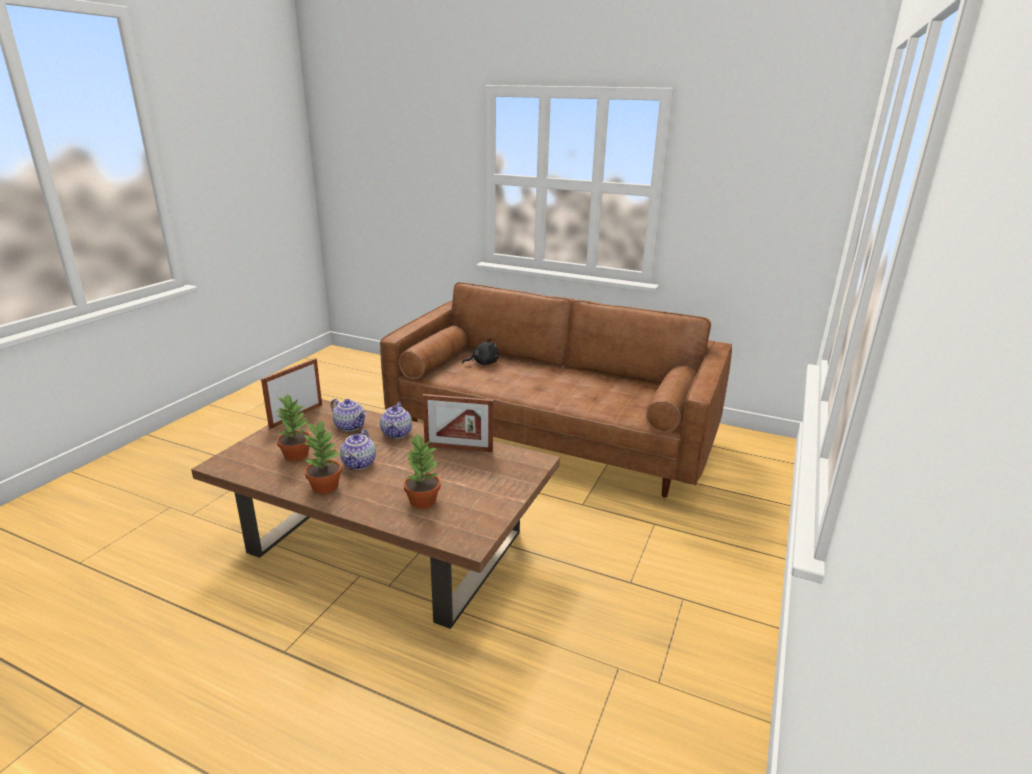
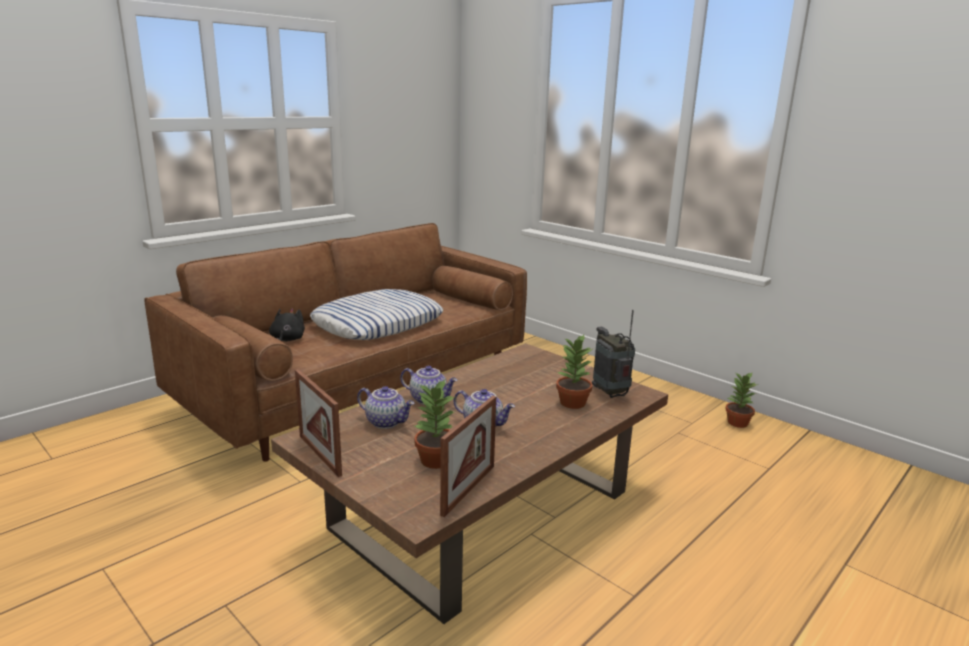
camera: 70 degrees left, 5 degrees down
potted plant [303,421,342,494] -> potted plant moved to [725,372,758,428]
teapot [331,399,366,431] -> teapot turned 60 degrees clockwise [357,386,414,429]
picture frame [422,394,493,452] -> picture frame moved to [440,396,496,517]
none -> pillow [310,289,443,340]
none -> radio [592,310,635,398]

